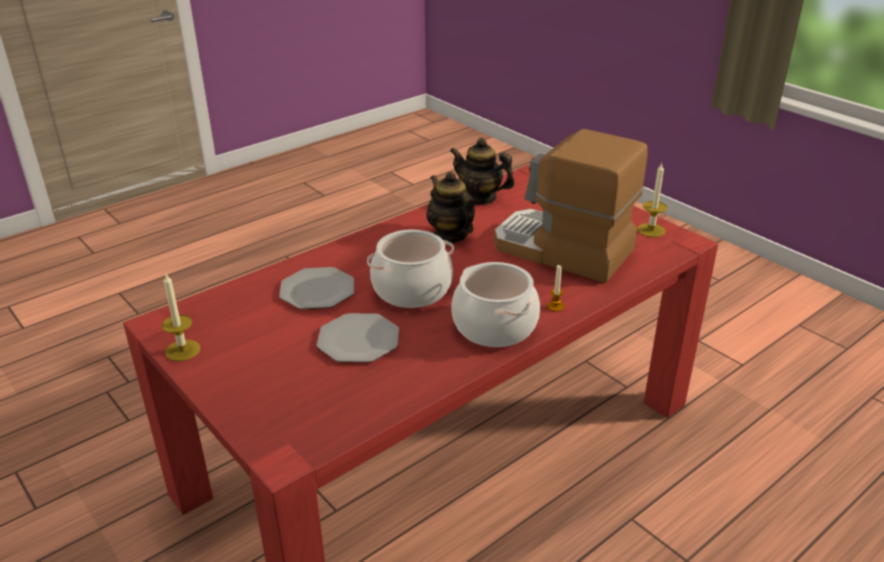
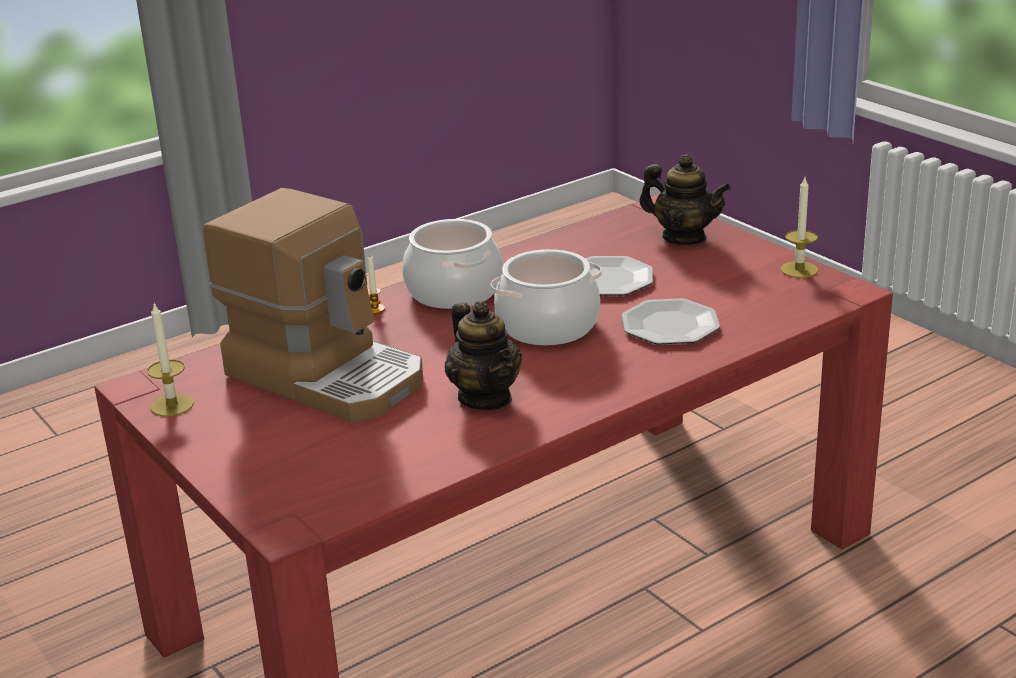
camera: 175 degrees left, 5 degrees down
teapot [450,138,515,205] -> teapot moved to [639,154,731,245]

